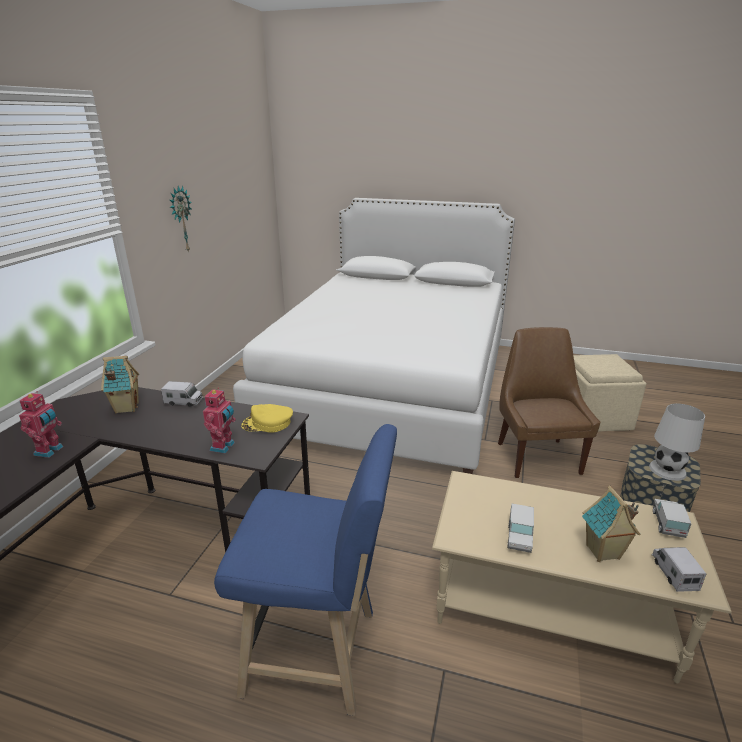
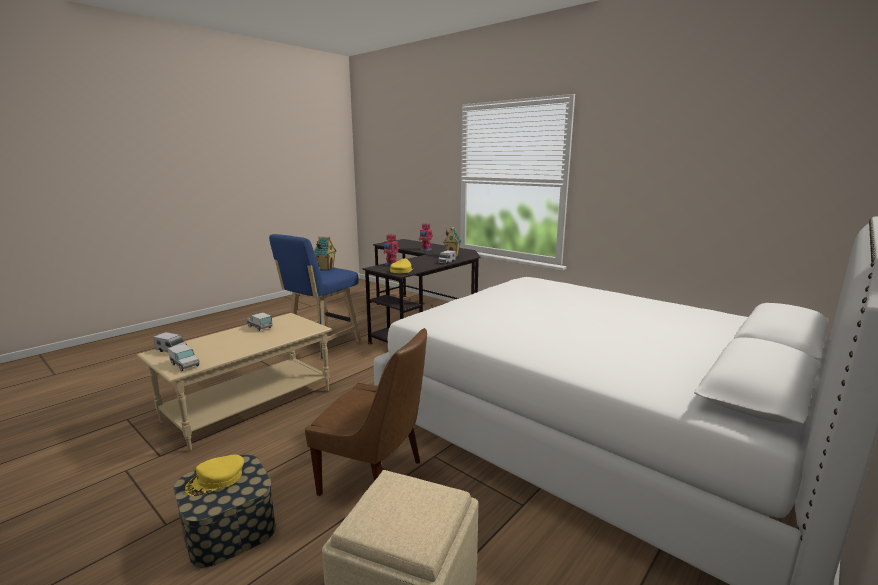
camera: 115 degrees right, 10 degrees down
wall clock [170,186,192,253] -> none
toy house [582,486,640,562] -> toy house moved to [314,236,337,270]
white table lamp [649,403,705,481] -> yellow cap [185,455,244,496]

